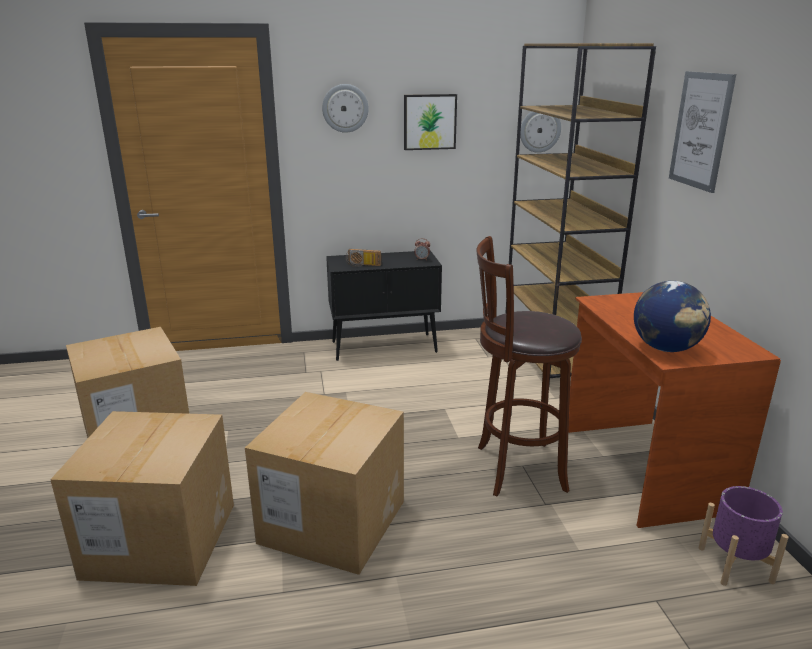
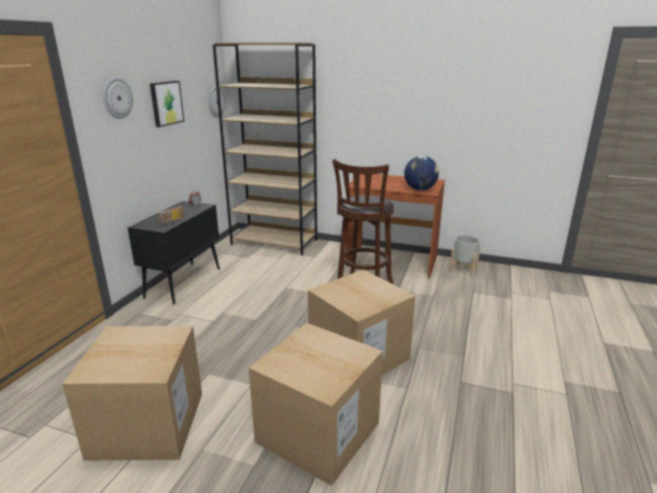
camera: 60 degrees left, 0 degrees up
picture [669,71,736,193] -> none
purple planter [698,486,789,586] -> grey planter [449,235,481,277]

